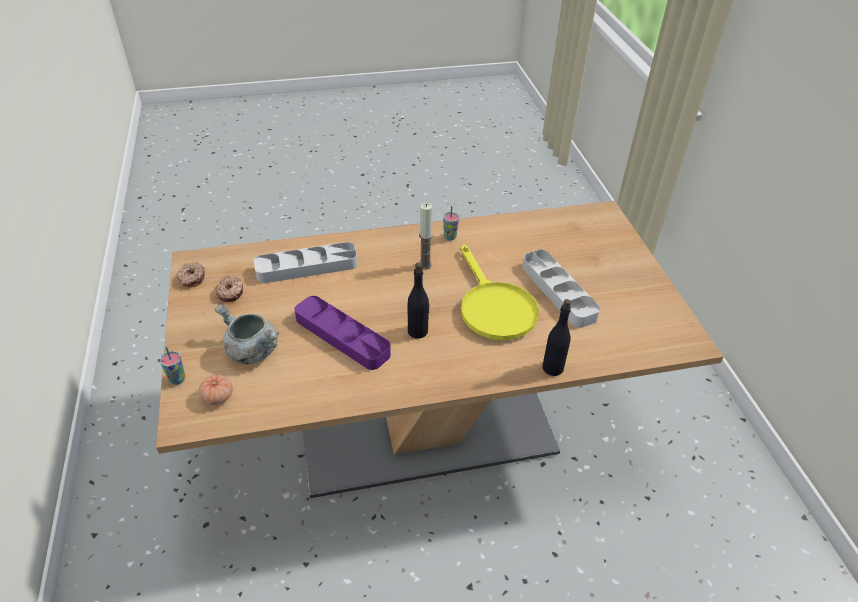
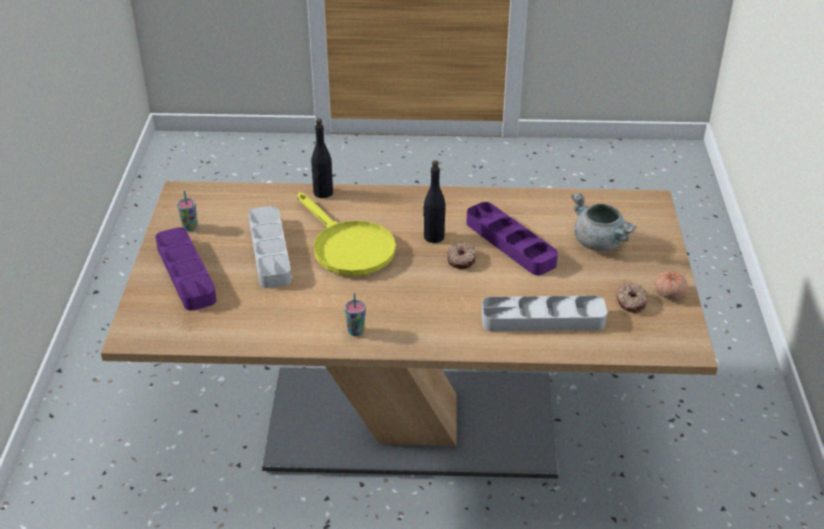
camera: 165 degrees left, 5 degrees down
cup [160,347,185,385] -> cup moved to [177,191,197,231]
donut [177,262,205,288] -> donut moved to [447,242,476,269]
tomato [199,375,233,405] -> tomato moved to [655,271,688,299]
candle [419,203,433,270] -> none
yellow frying pan [461,244,539,340] -> yellow frying pan turned 150 degrees clockwise [297,192,396,276]
none -> purple tray [155,227,217,311]

